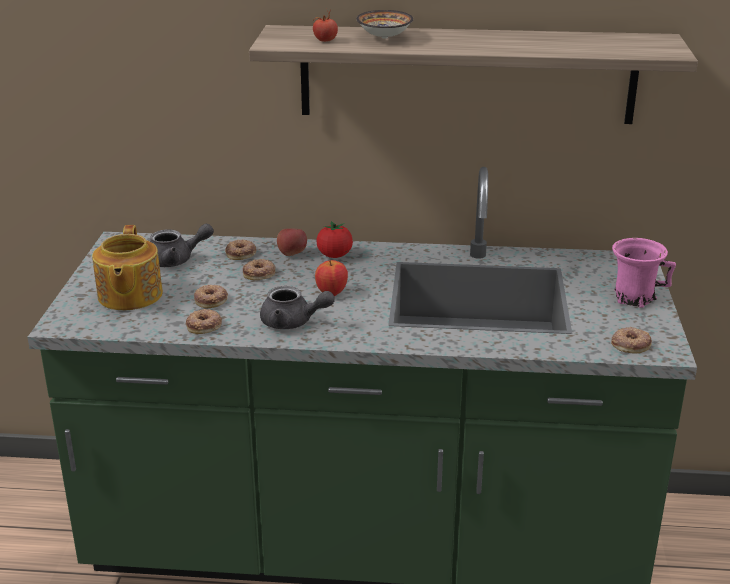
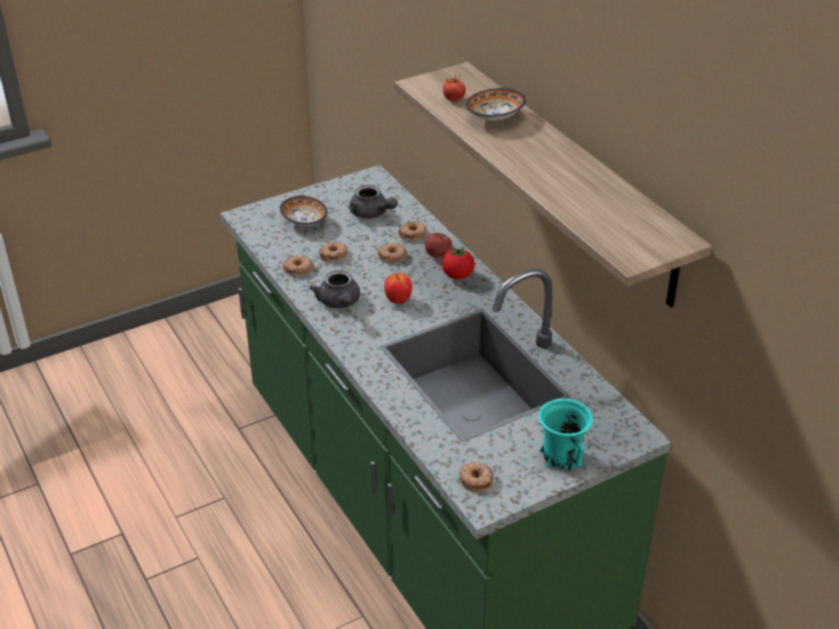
camera: 55 degrees right, 10 degrees up
teapot [92,225,163,310] -> bowl [280,196,327,226]
pink mug [612,238,676,308] -> turquoise mug [538,399,593,470]

